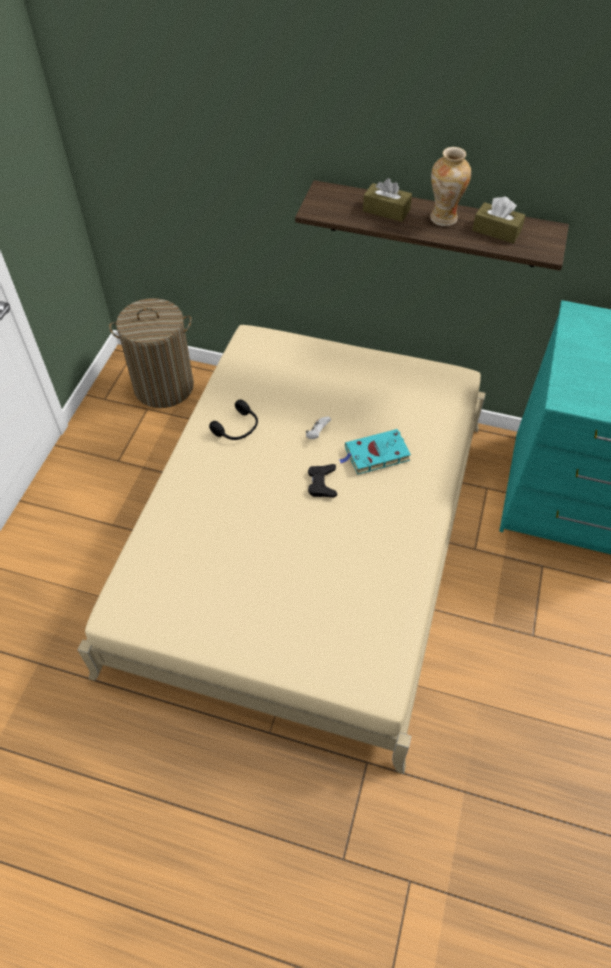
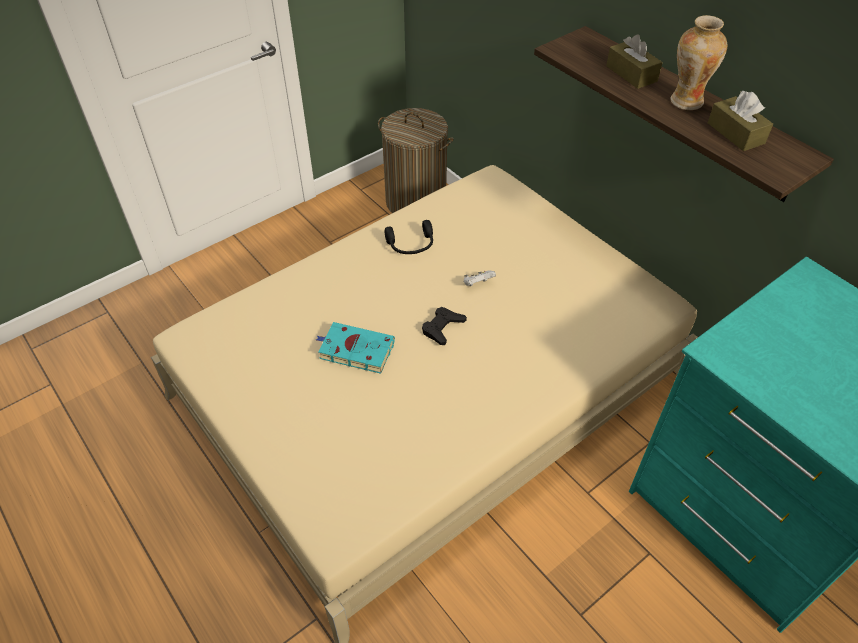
camera: 35 degrees right, 5 degrees down
turquoise book [339,429,411,475] -> turquoise book moved to [316,322,395,374]

